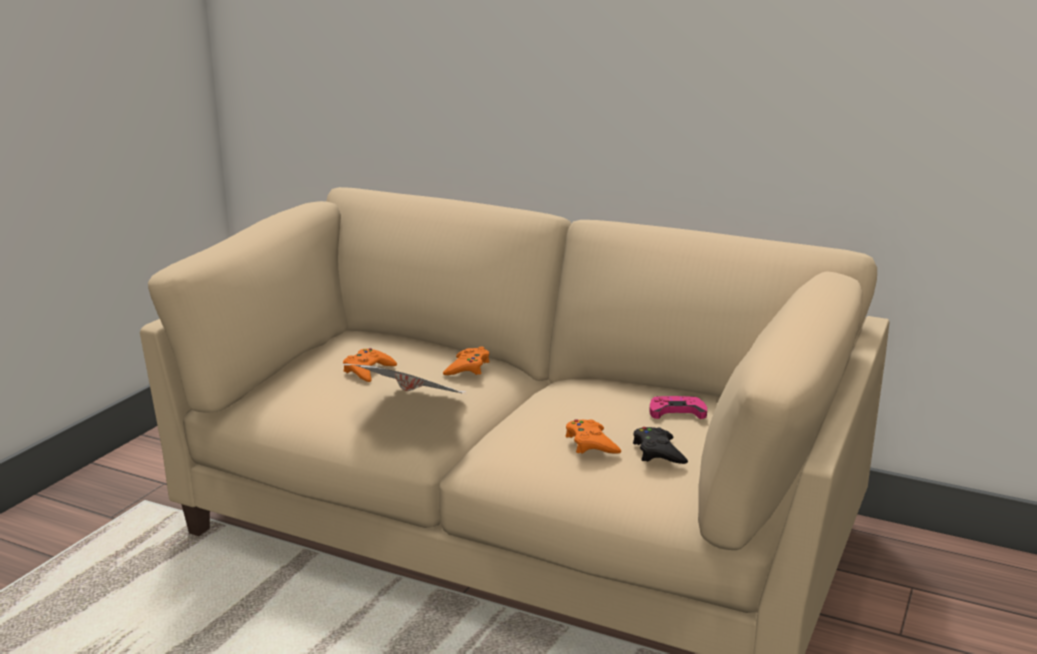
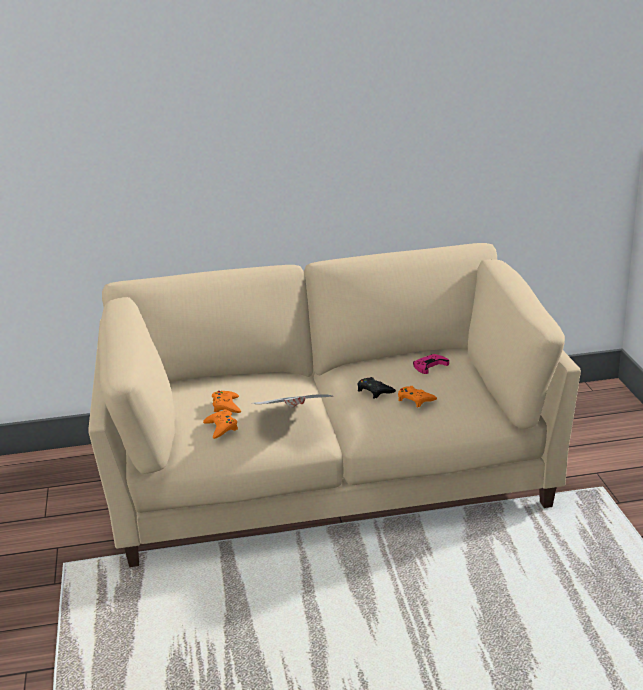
camera: 35 degrees left, 5 degrees up
orange game controller [443,347,490,375] -> orange game controller moved to [203,409,238,439]
black game controller [633,427,688,464] -> black game controller moved to [358,377,396,399]

